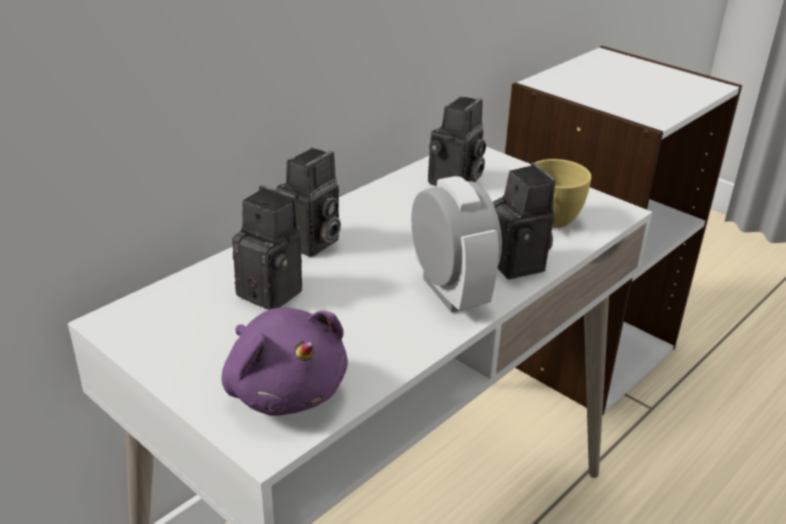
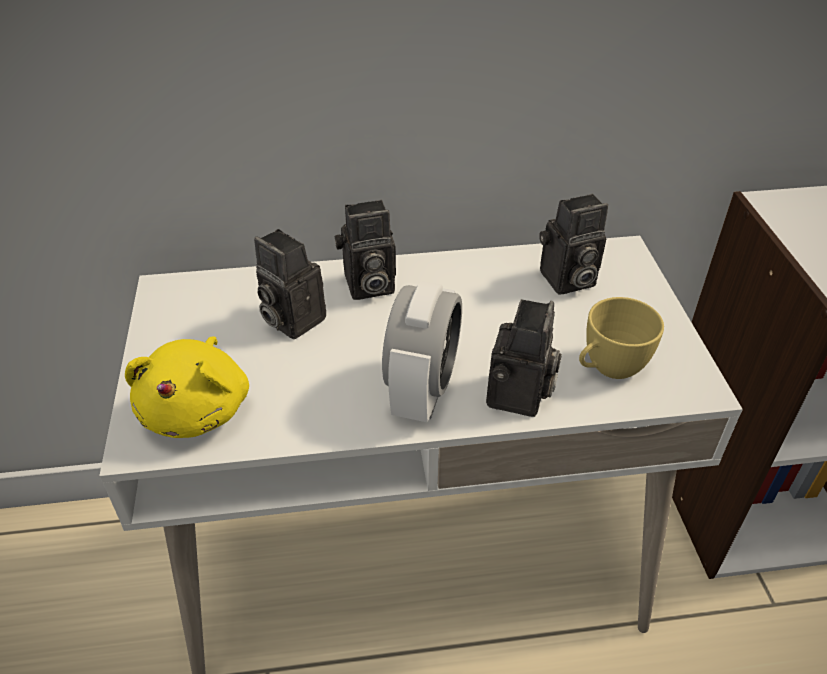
camera: 40 degrees right, 10 degrees up
purple plush toy [222,307,348,416] -> yellow plush toy [125,336,249,438]
camera [232,185,302,310] -> camera turned 150 degrees clockwise [254,229,326,339]

